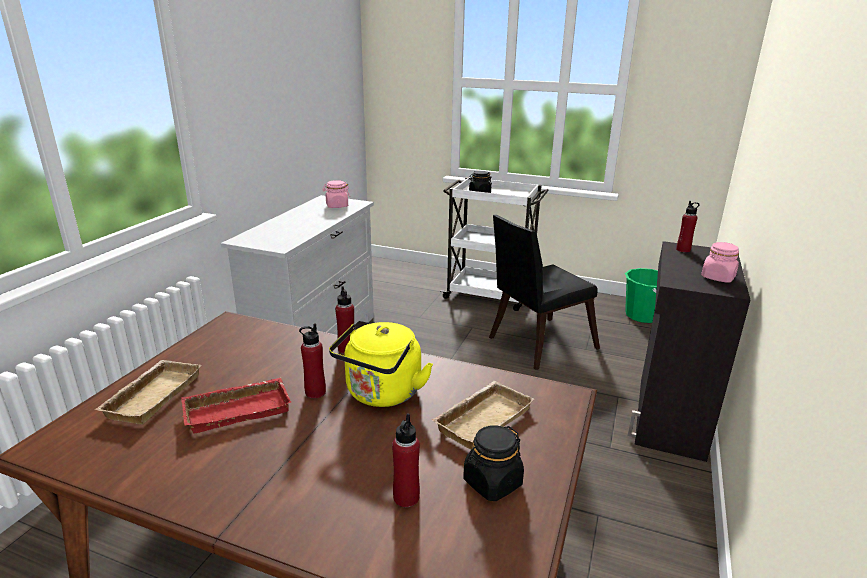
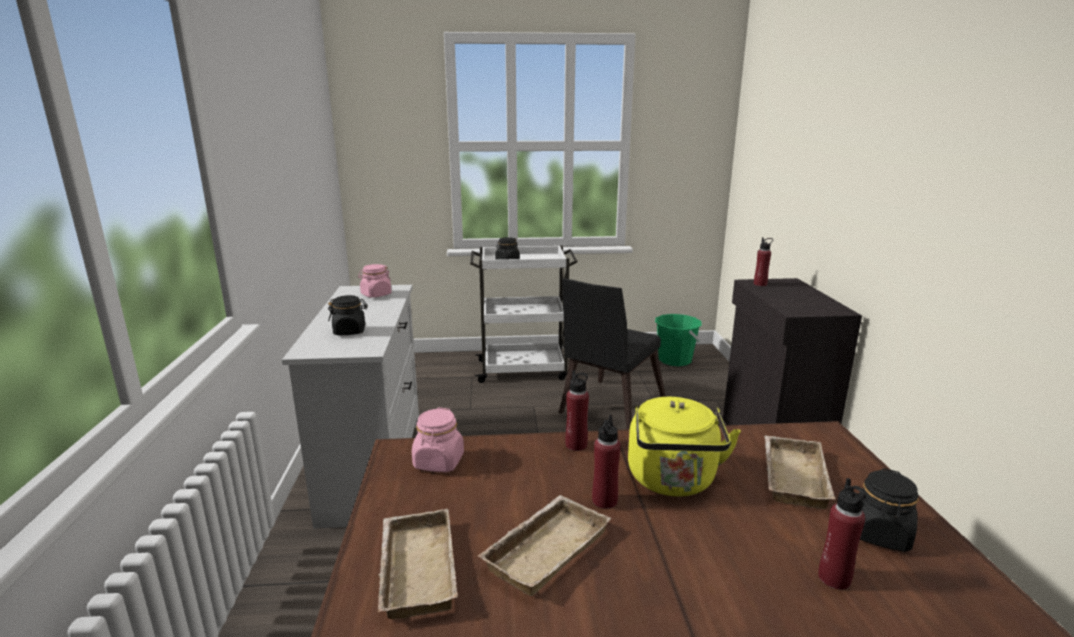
camera: 25 degrees left, 5 degrees down
red tray [181,378,291,434] -> beige tray [477,495,611,596]
pink jar [701,242,739,283] -> pink jar moved to [412,407,464,472]
none -> black jar [328,295,368,335]

